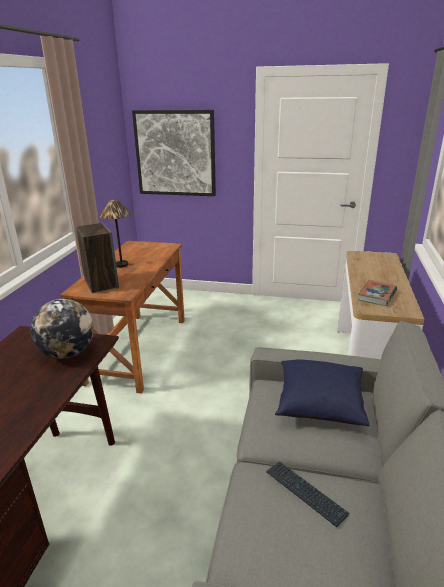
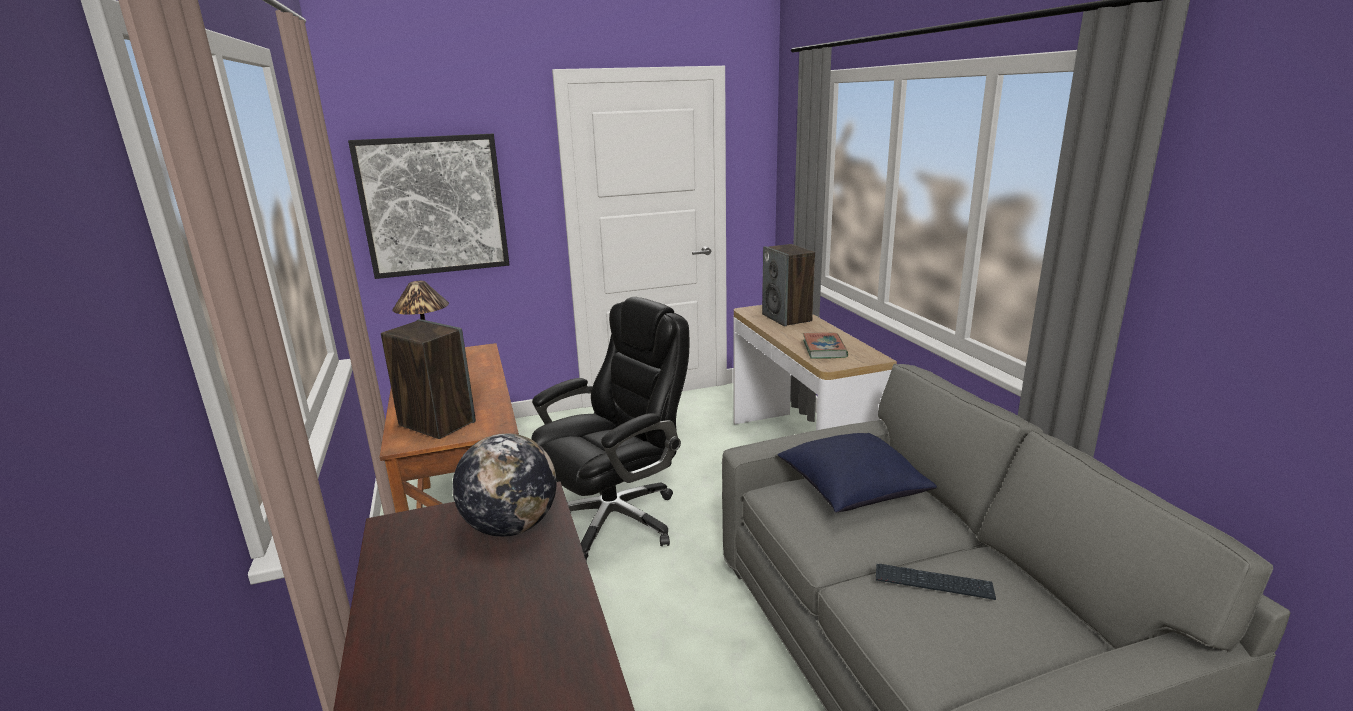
camera: 30 degrees left, 5 degrees down
none -> black office chair [532,297,689,561]
none -> speaker [762,244,815,326]

